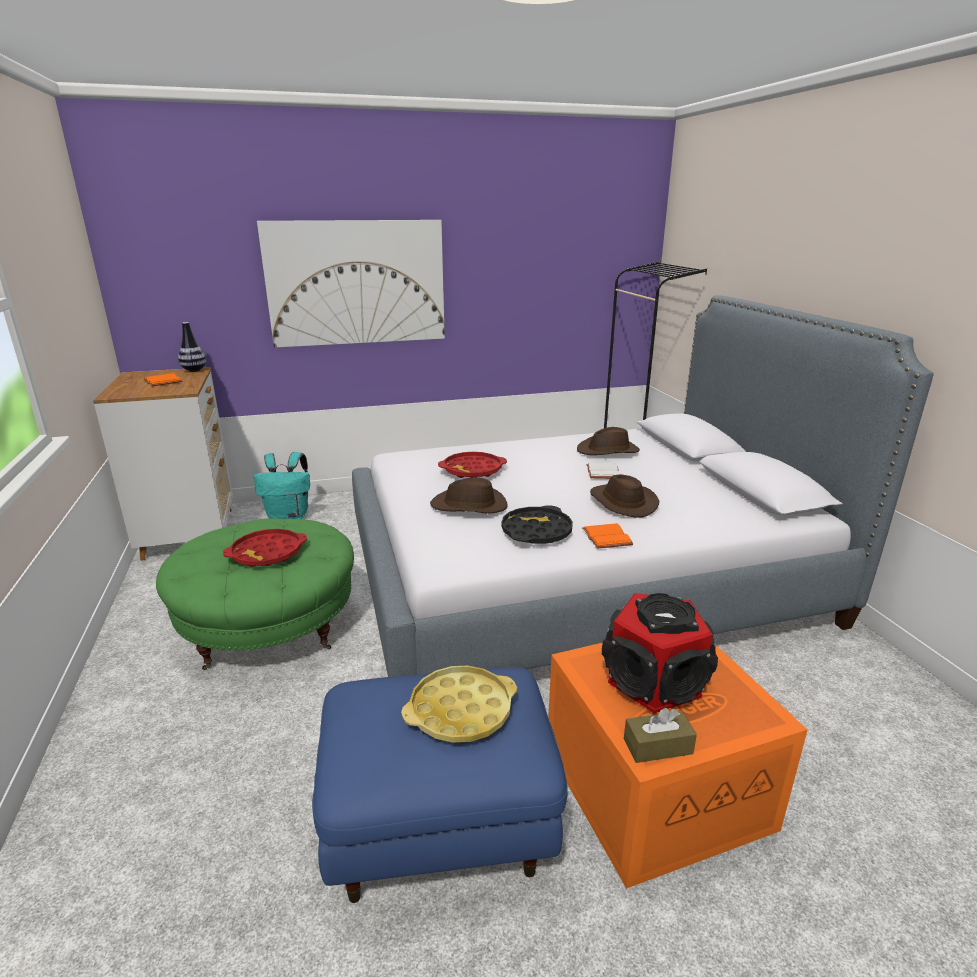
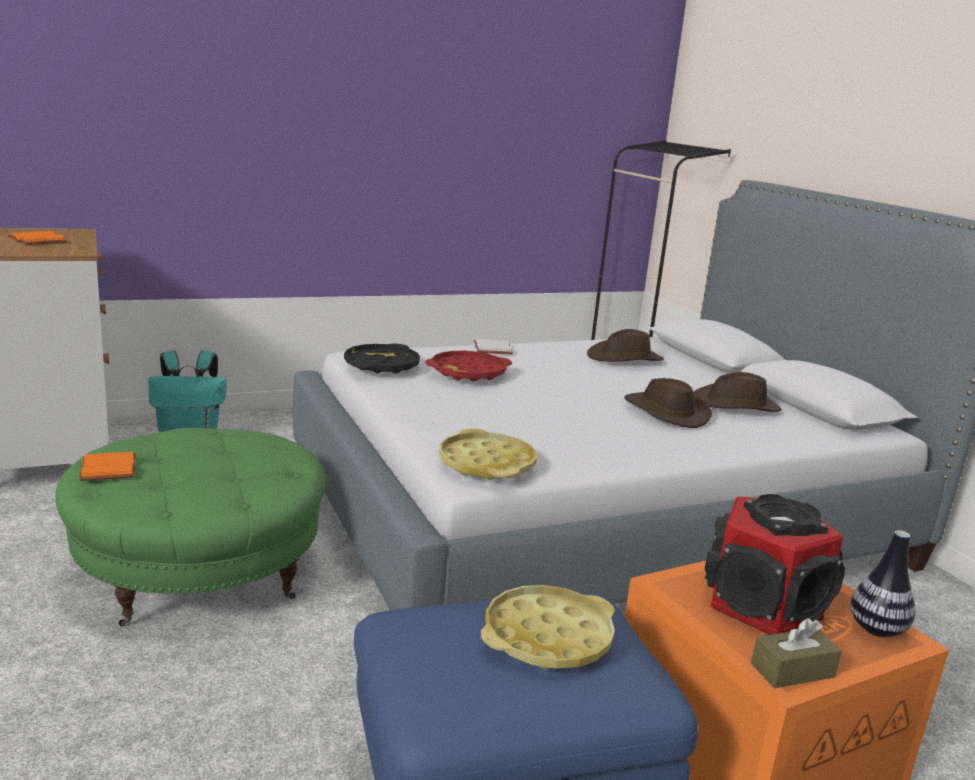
camera: 10 degrees left, 5 degrees down
vase [178,322,206,372] -> vase moved to [850,530,916,637]
red tray [223,529,307,567] -> none
picture [257,220,445,348] -> none
brown hat [430,477,508,514] -> brown hat moved to [693,372,782,412]
black tray [501,505,573,544] -> black tray moved to [344,344,420,373]
orange book [582,523,633,549] -> orange book moved to [79,452,136,481]
white book [587,463,620,479] -> white book moved to [474,339,513,354]
none -> yellow tray [439,429,537,480]

